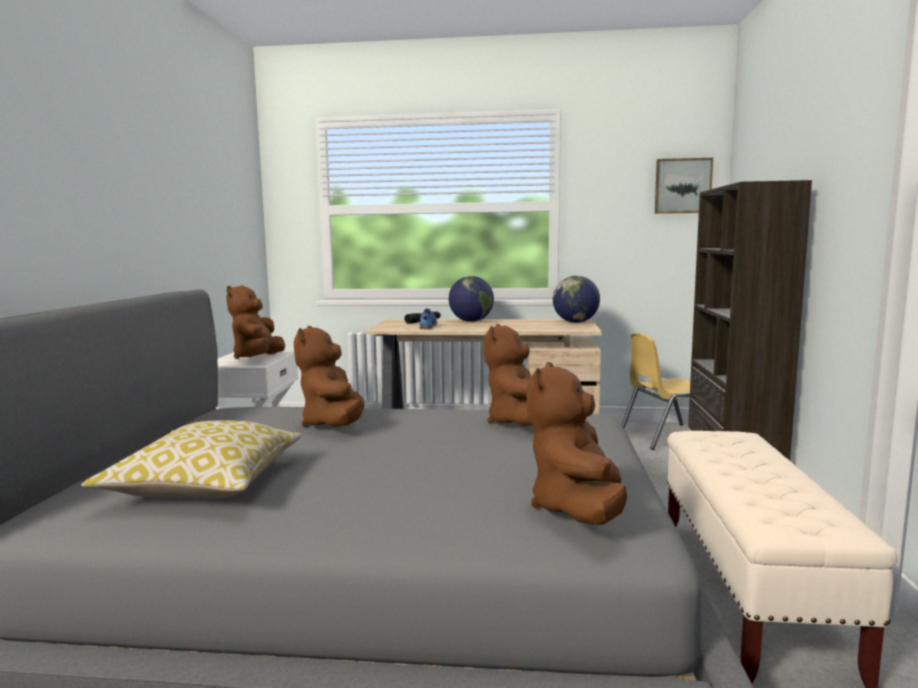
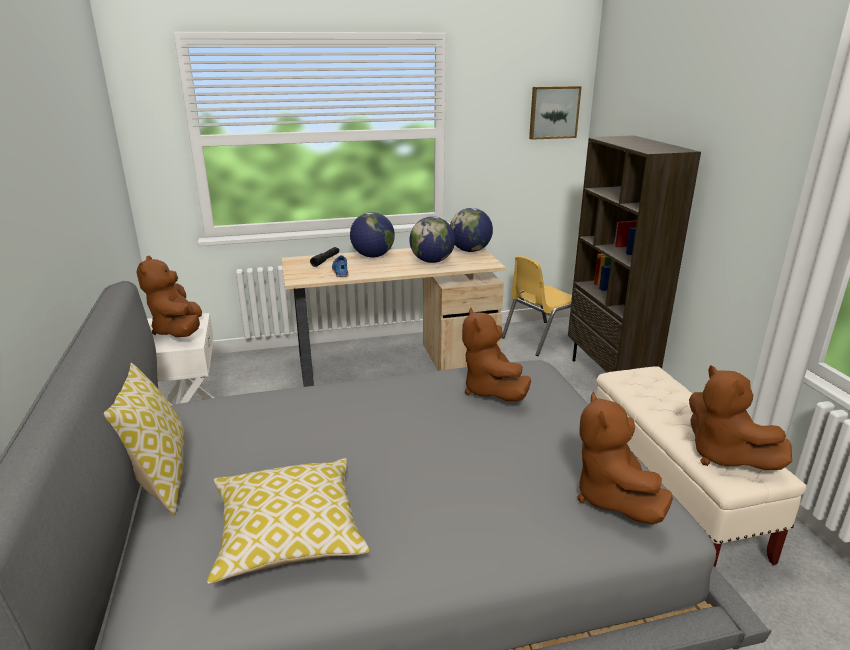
camera: 20 degrees left, 15 degrees up
brown plush toy [294,326,365,427] -> brown plush toy moved to [689,365,792,470]
none -> pillow [104,362,185,515]
none -> globe [409,216,455,263]

